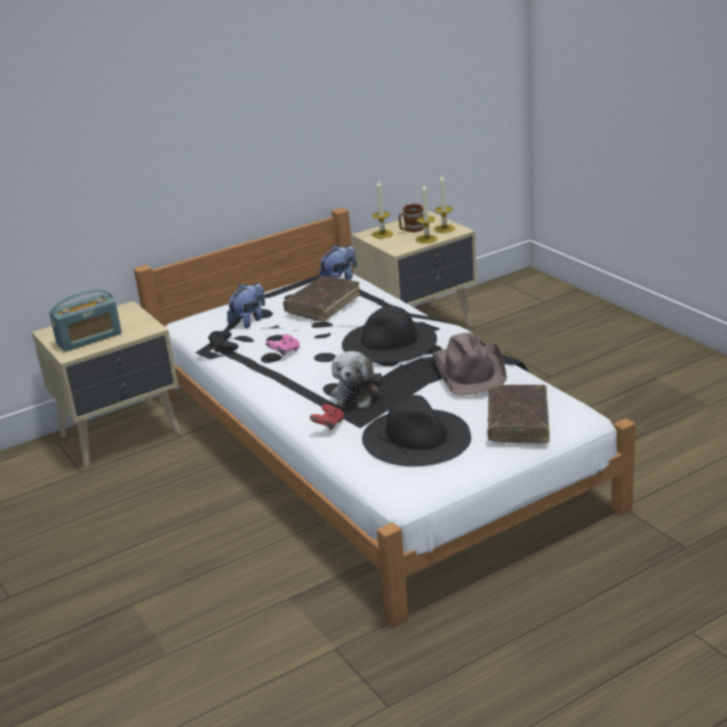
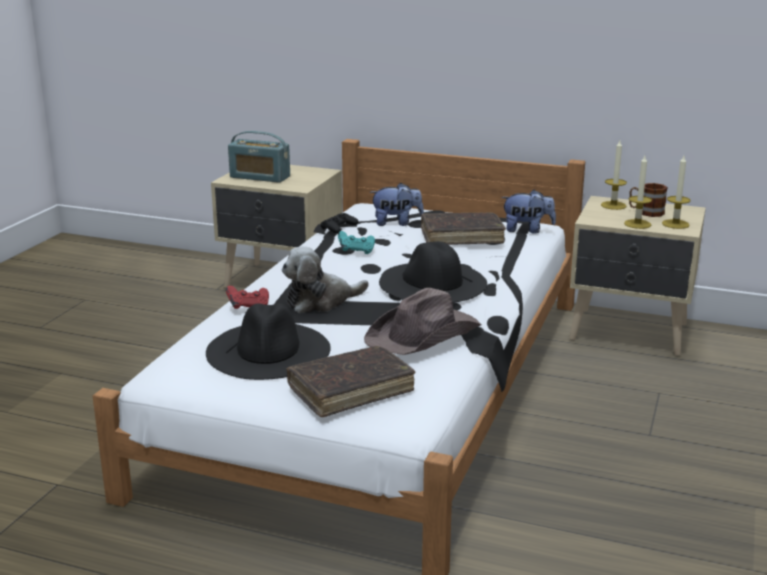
camera: 50 degrees right, 5 degrees down
pink game controller [265,334,300,356] -> turquoise game controller [338,231,375,254]

